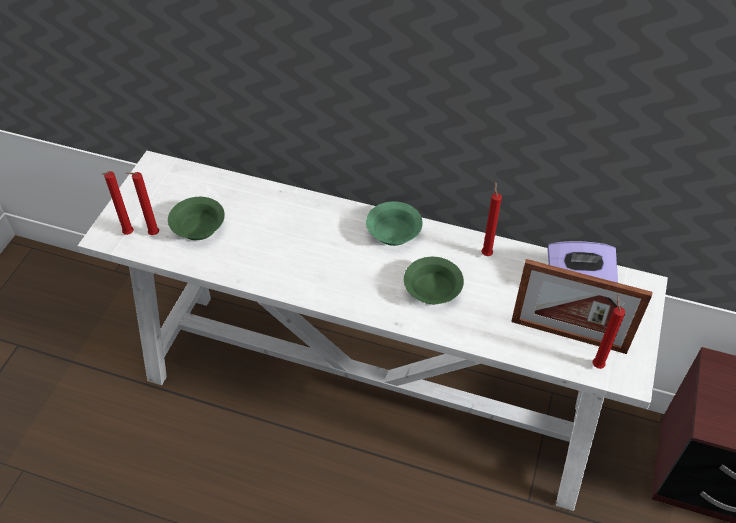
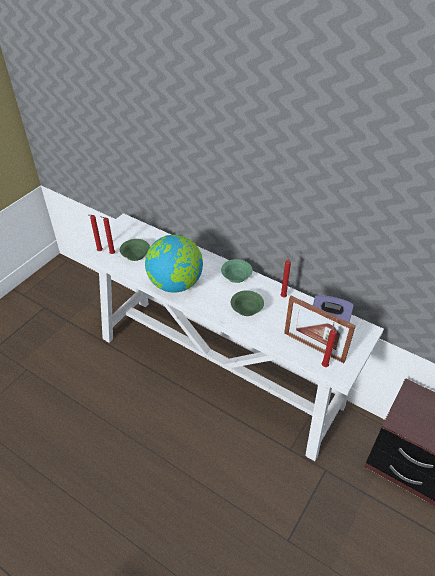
camera: 15 degrees right, 5 degrees down
none -> globe [145,235,203,293]

